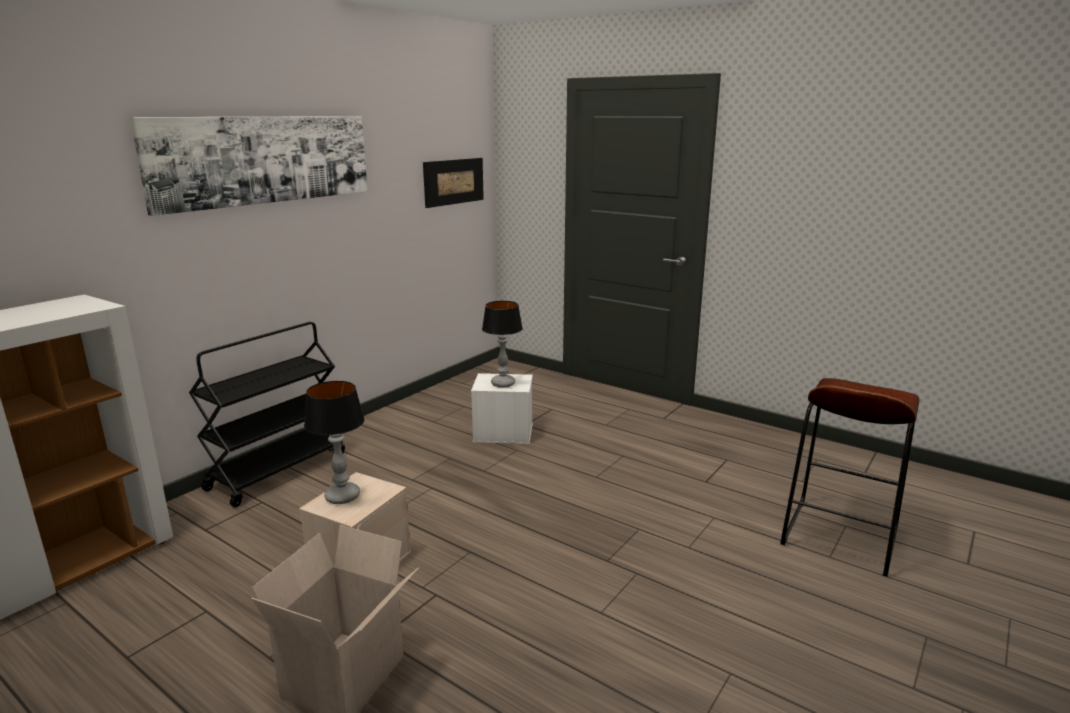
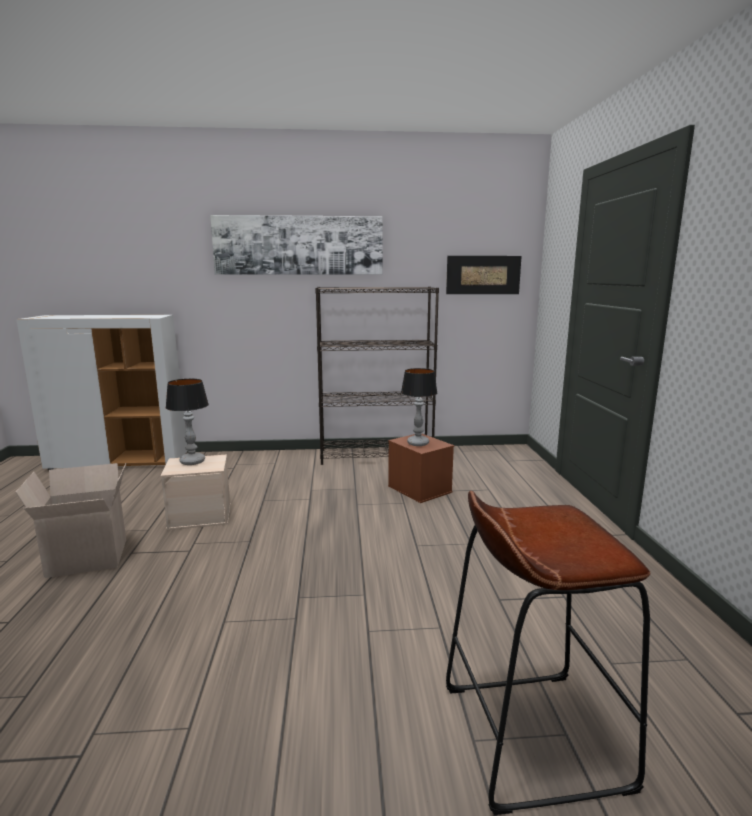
camera: 50 degrees right, 5 degrees down
black cart [189,322,345,507] -> none
white storage box [471,373,533,444] -> brown storage box [388,434,454,503]
none -> black bookcase [315,287,439,465]

